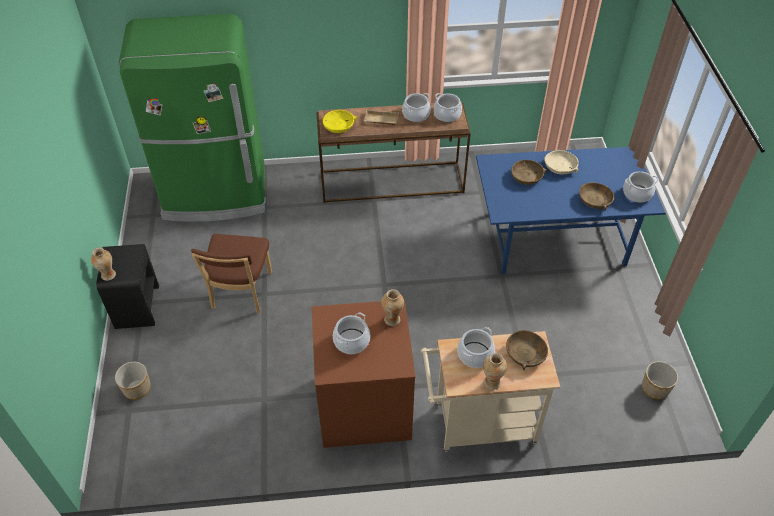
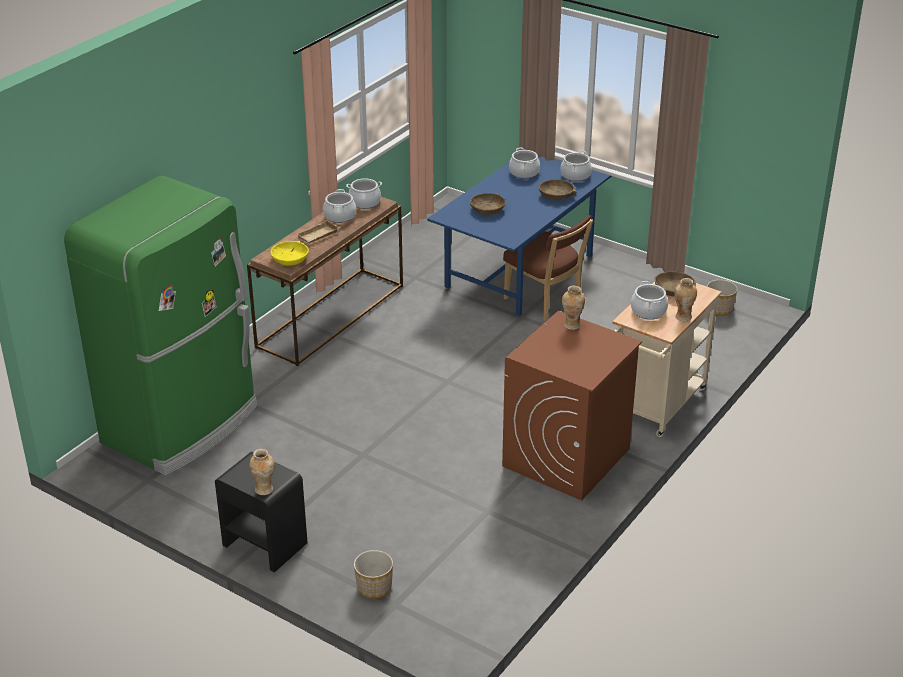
camera: 50 degrees left, 15 degrees down
brown chair [191,234,272,313] -> brown chair moved to [503,215,593,321]
cooking pot [333,313,370,354] -> cooking pot moved to [509,148,540,179]
beige bowl [545,150,579,174] -> none

